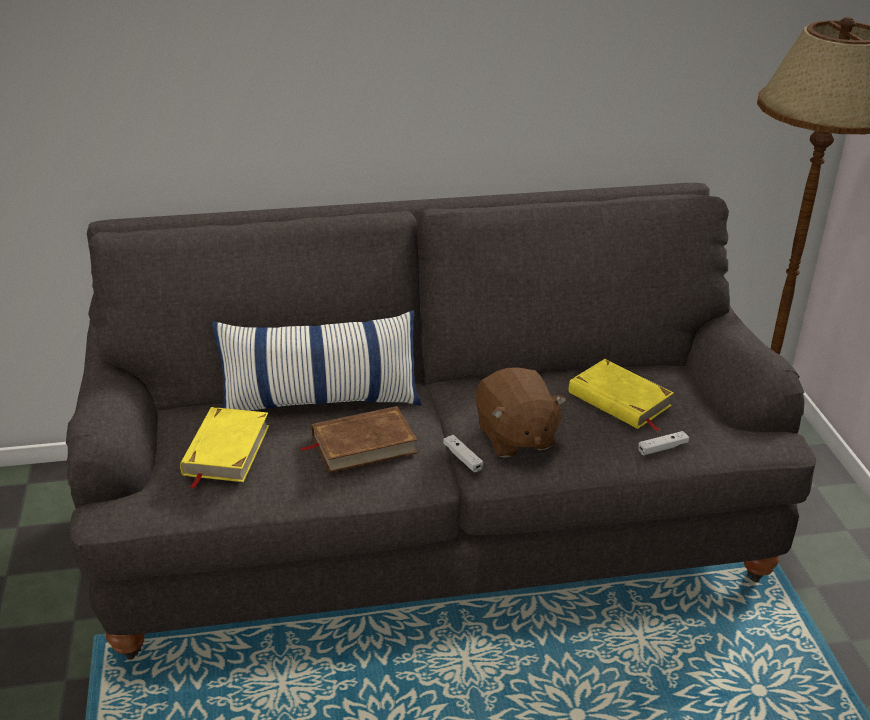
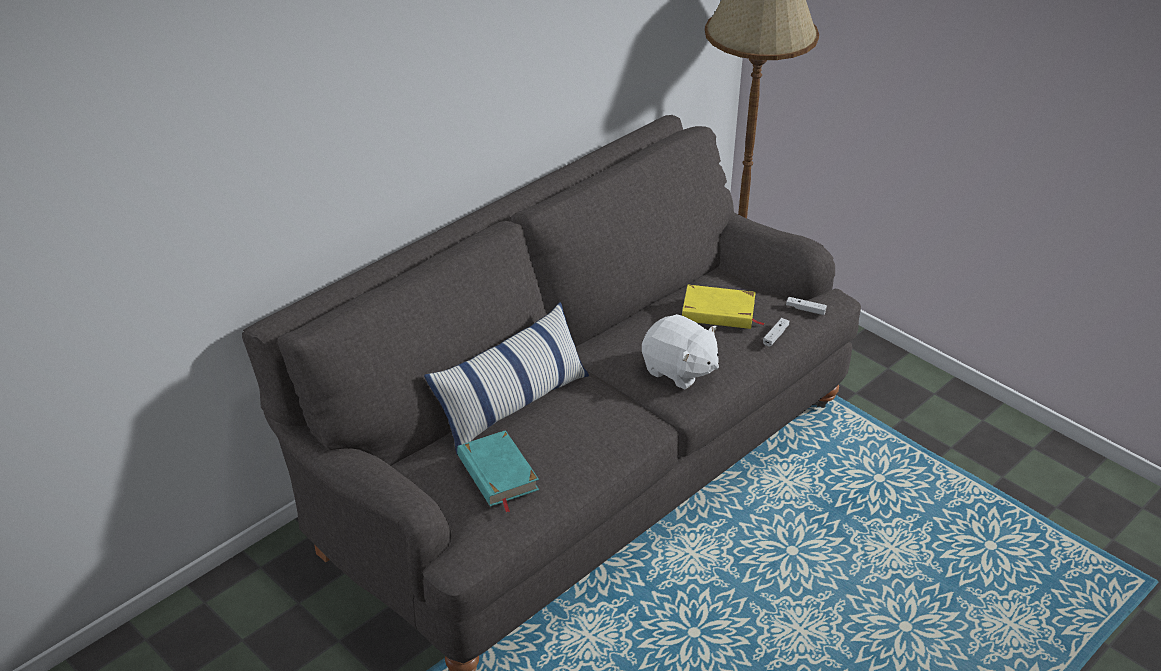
camera: 35 degrees left, 5 degrees up
yellow book [180,407,269,489] -> turquoise book [457,430,539,513]
brown book [300,406,417,473] -> none
white game controller [443,435,483,472] -> white game controller moved to [786,297,827,315]
brown plush toy [476,367,567,458] -> white plush toy [642,314,719,389]

